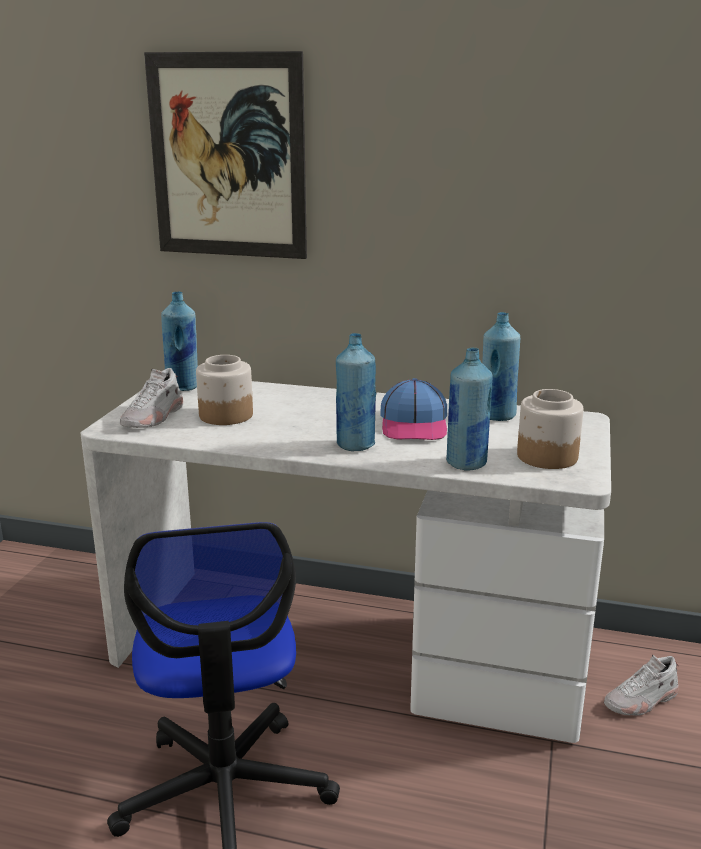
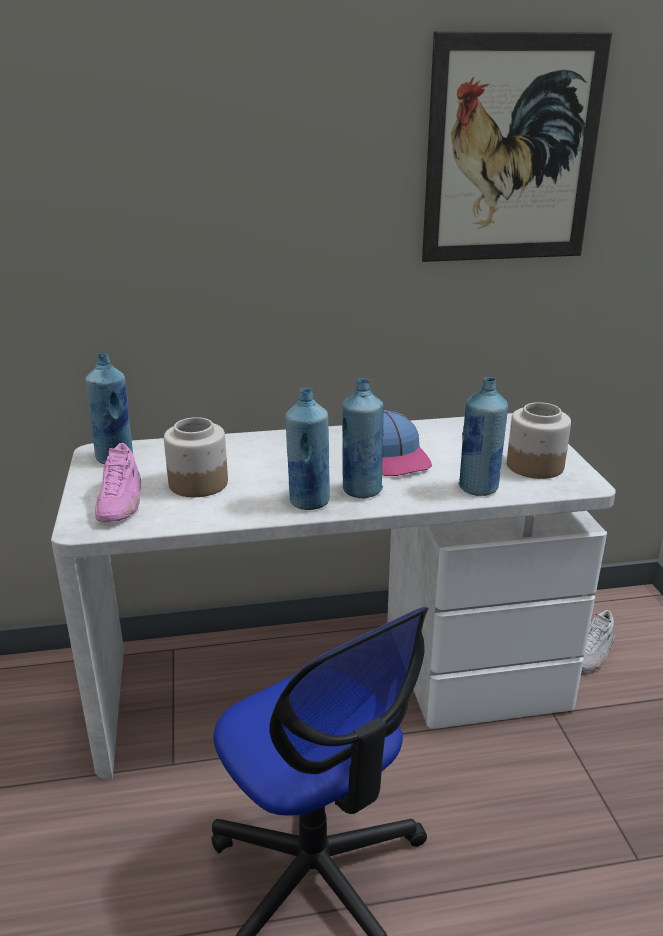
camera: 25 degrees left, 5 degrees up
white shoe [120,368,183,428] -> pink shoe [95,443,141,522]
picture [144,51,307,259] -> picture moved to [422,31,612,262]
blue bottle [482,312,520,421] -> blue bottle moved to [285,388,330,510]

